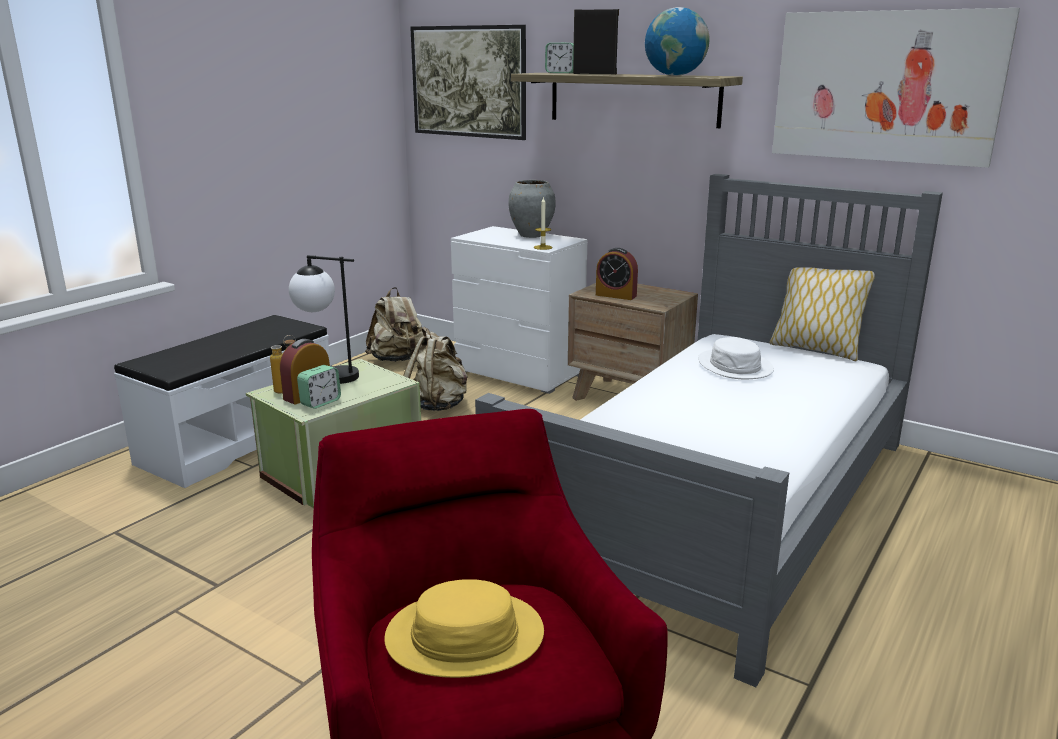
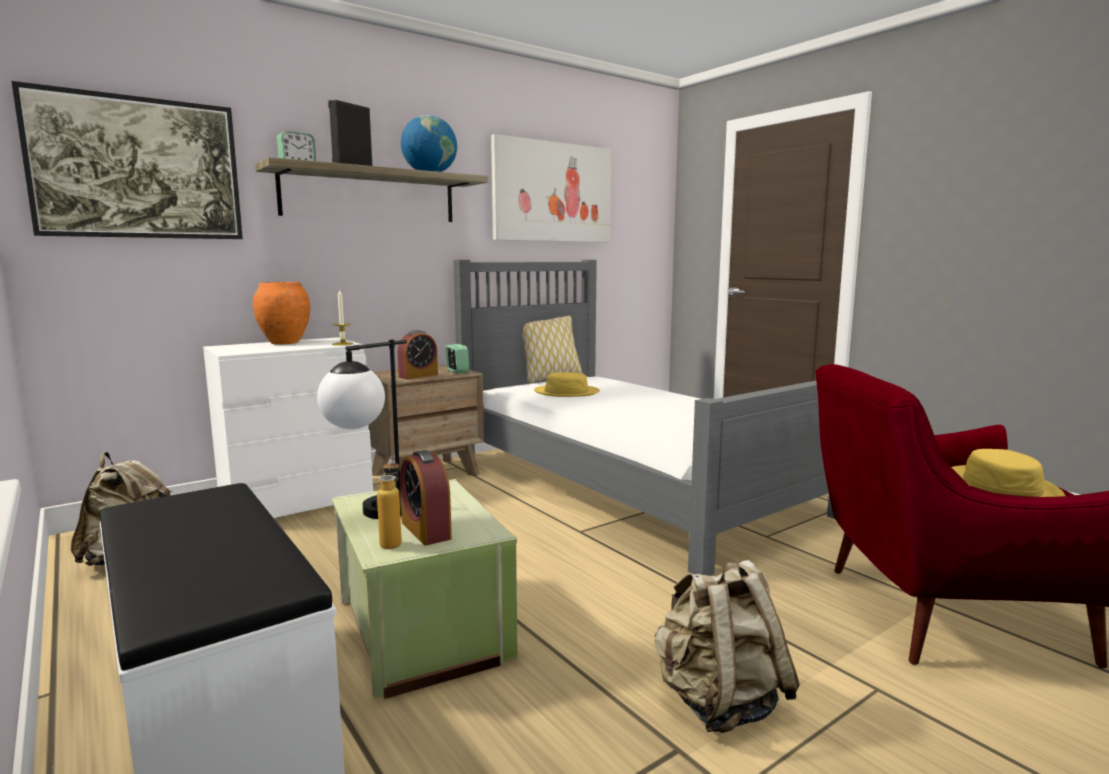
camera: 70 degrees left, 10 degrees down
alarm clock [297,365,341,409] -> alarm clock moved to [445,344,469,373]
beige backpack [403,327,468,411] -> beige backpack moved to [654,560,800,733]
grey vase [508,180,556,238] -> orange vase [253,282,310,344]
white hat [698,337,774,380] -> yellow hat [534,372,600,397]

